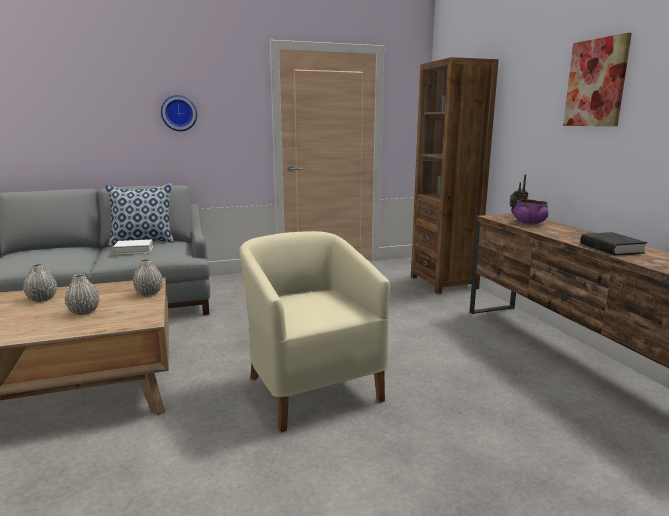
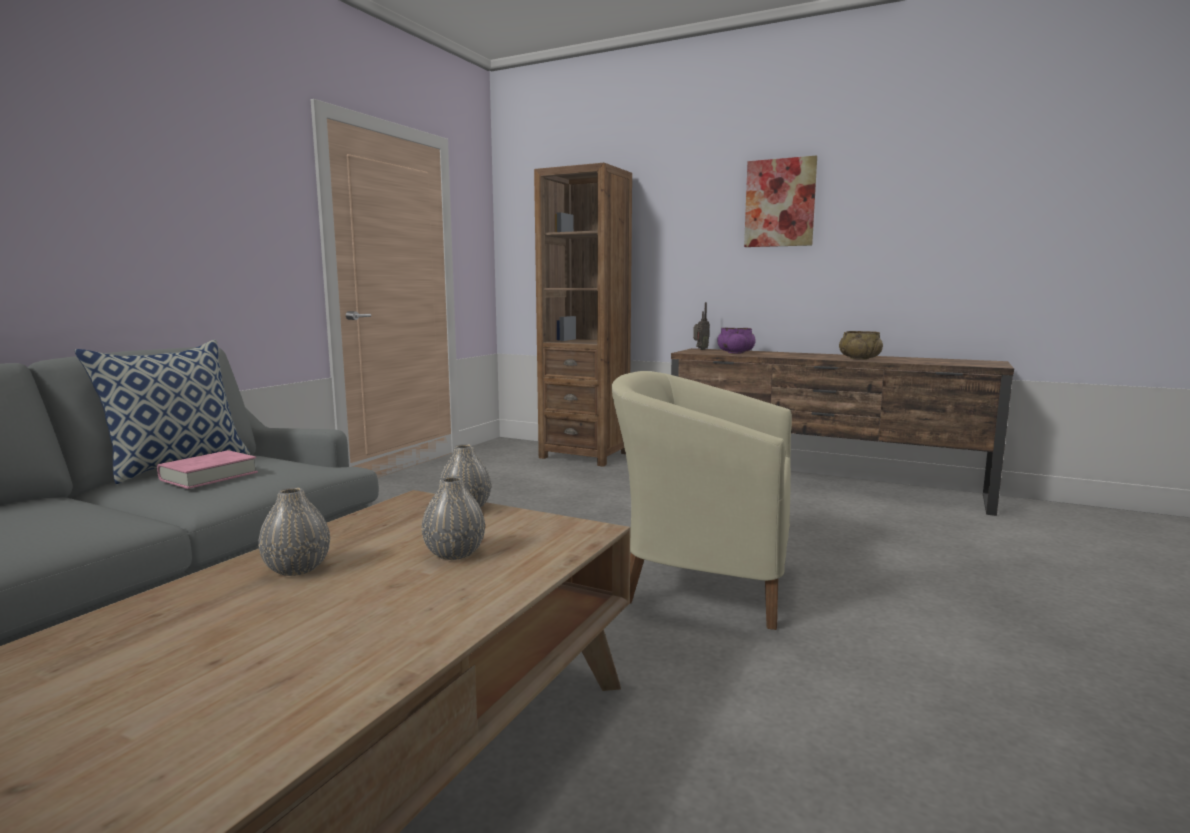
camera: 45 degrees left, 5 degrees down
white book [113,239,153,255] -> pink book [157,450,258,489]
wall clock [161,95,197,131] -> none
black book [580,232,647,255] -> beige bowl [839,331,883,360]

